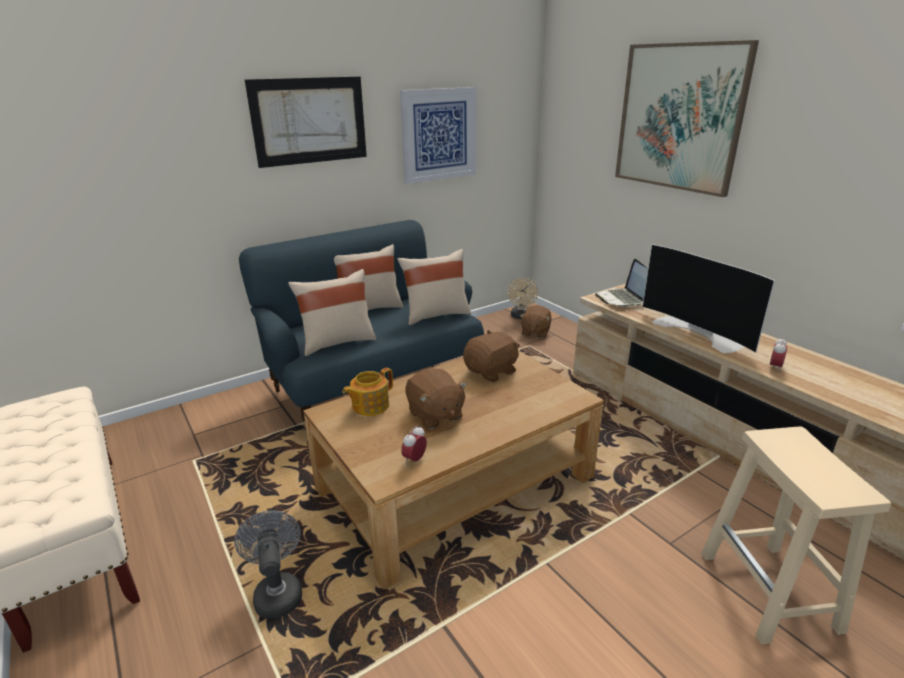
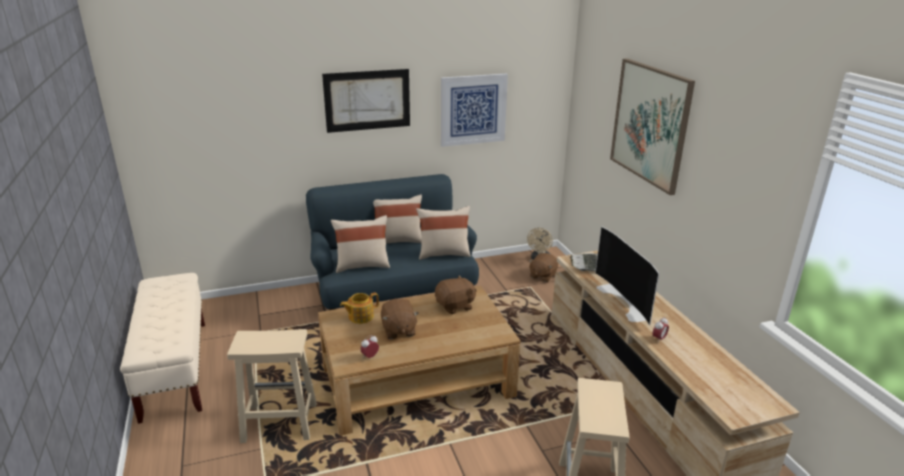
camera: 15 degrees right, 0 degrees up
grey fan [234,510,302,619] -> beige stool [227,329,317,443]

